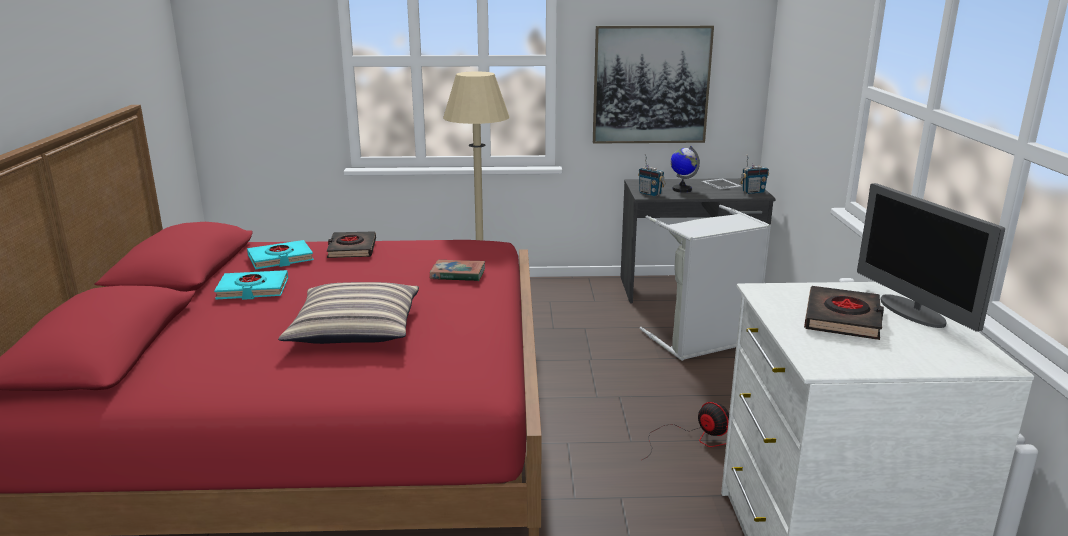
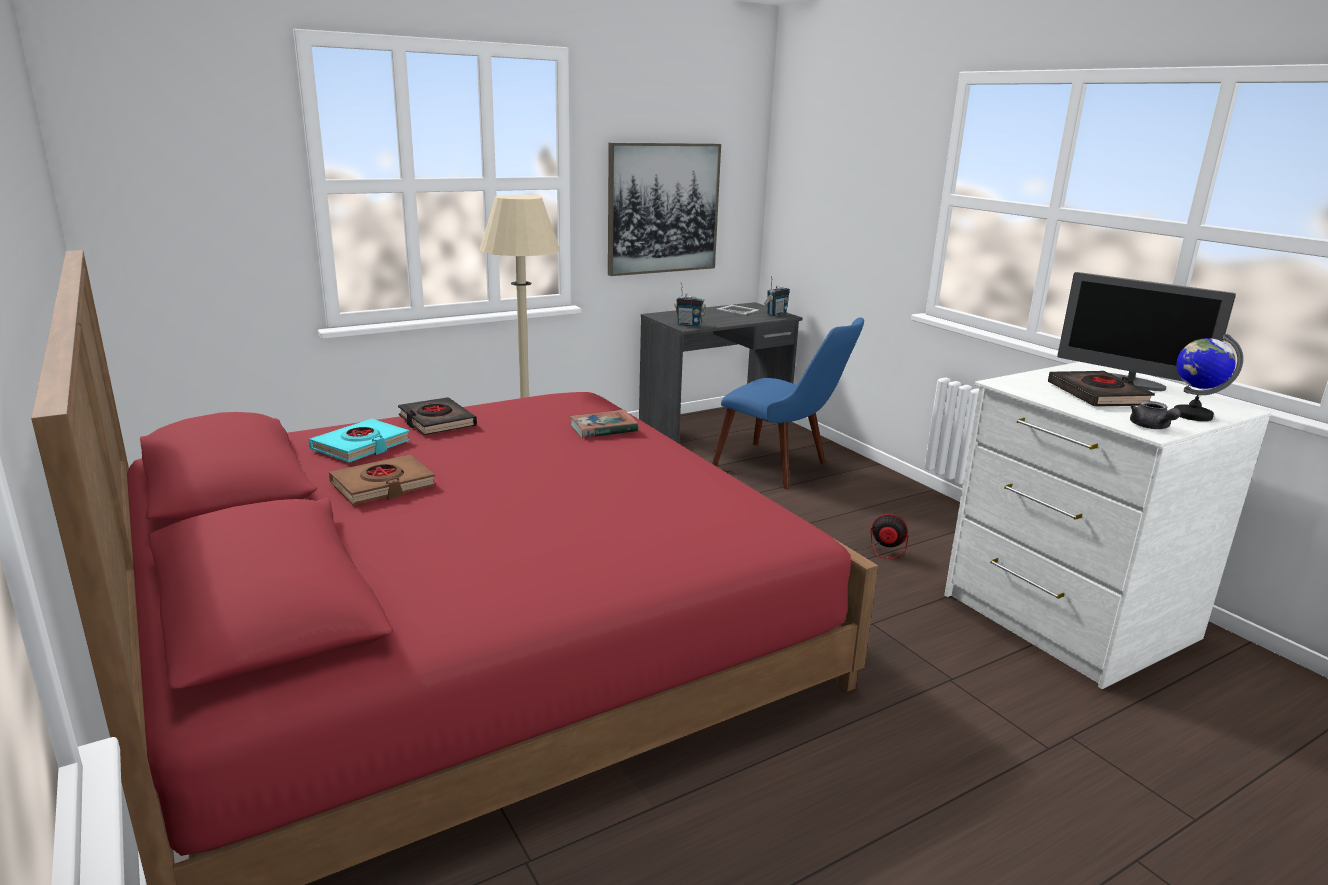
camera: 30 degrees left, 0 degrees up
turquoise book [214,270,288,300] -> brown book [329,455,436,505]
pillow [279,282,419,344] -> none
grey laundry basket [640,205,771,361] -> blue chair [712,317,864,489]
globe [671,146,700,193] -> globe moved to [1174,334,1243,421]
none -> grey teapot [1130,401,1181,429]

